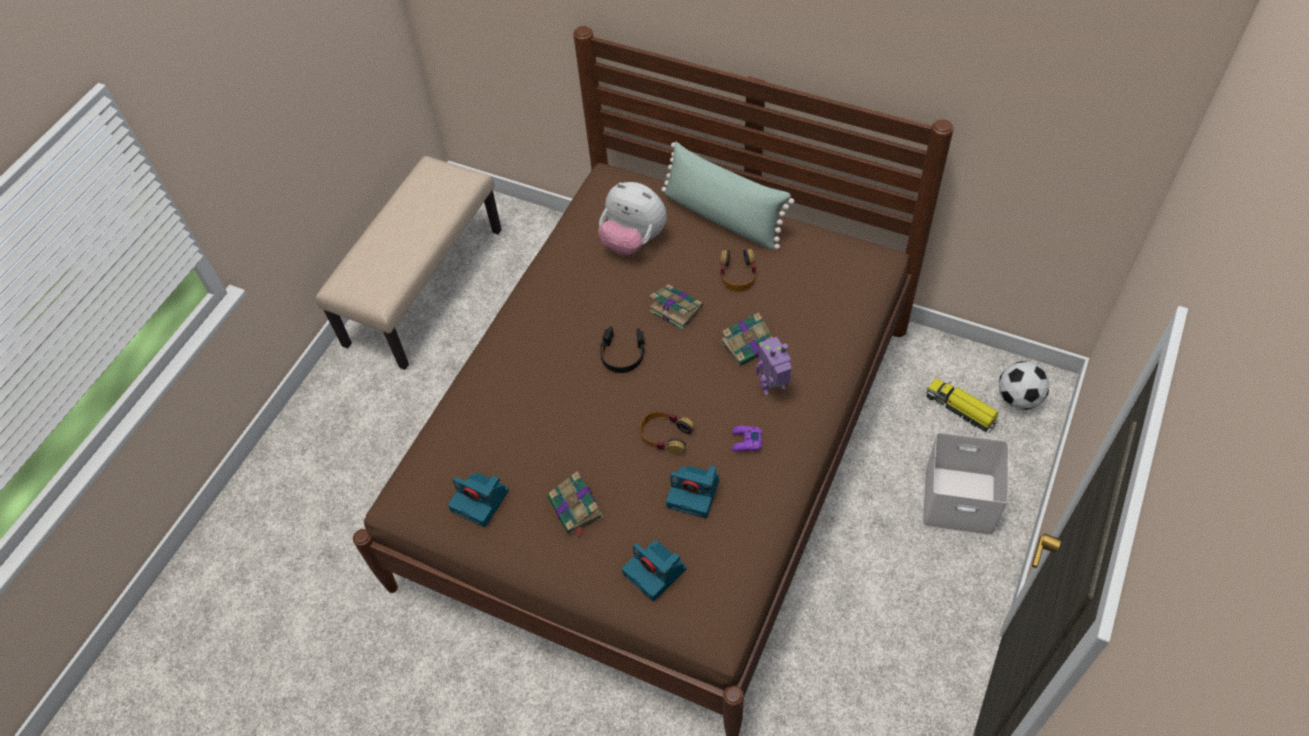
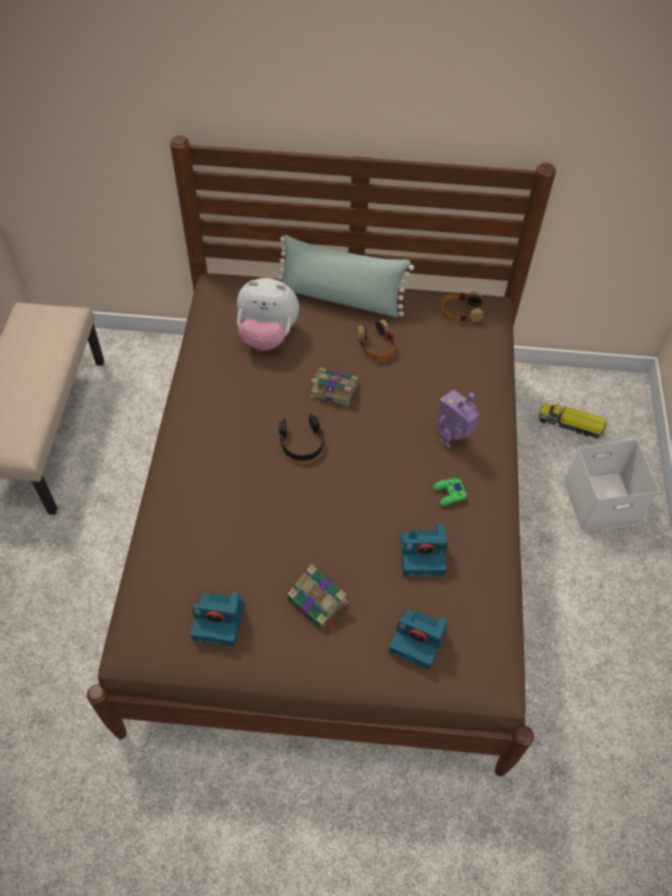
camera: 25 degrees left, 0 degrees up
headphones [640,412,695,454] -> headphones moved to [440,292,484,322]
book [720,312,779,366] -> none
purple game controller [732,425,762,452] -> green game controller [433,478,467,506]
football [999,361,1049,410] -> none

